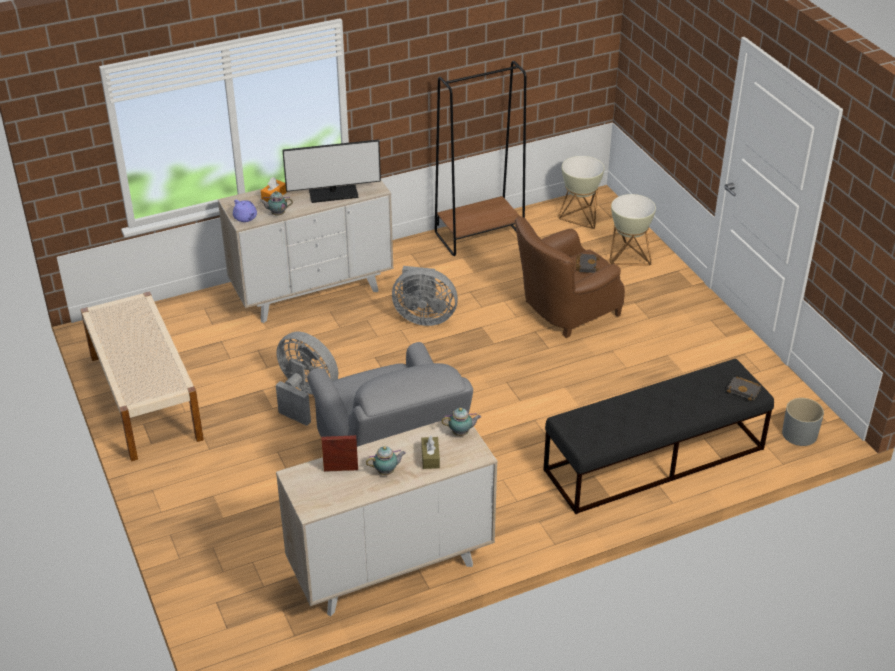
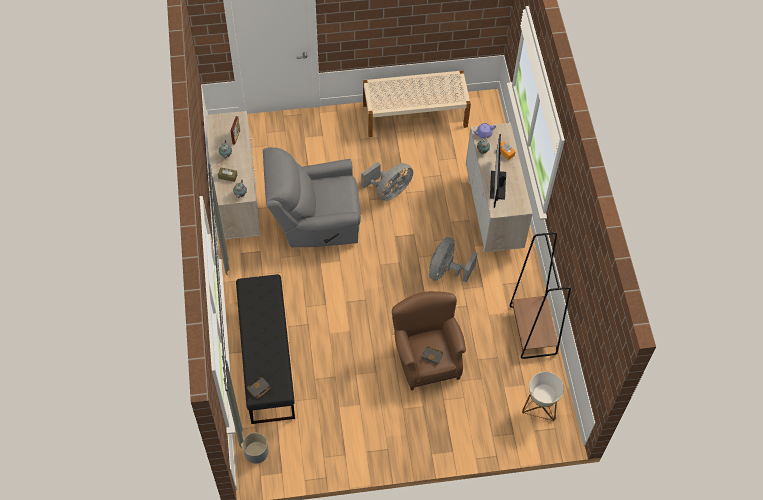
camera: 105 degrees right, 20 degrees up
planter [609,194,656,265] -> none

